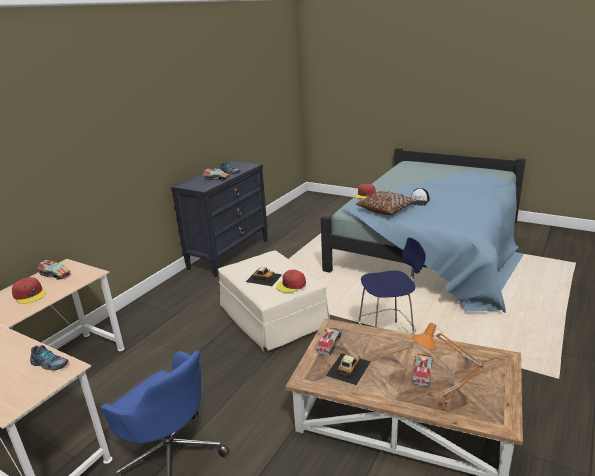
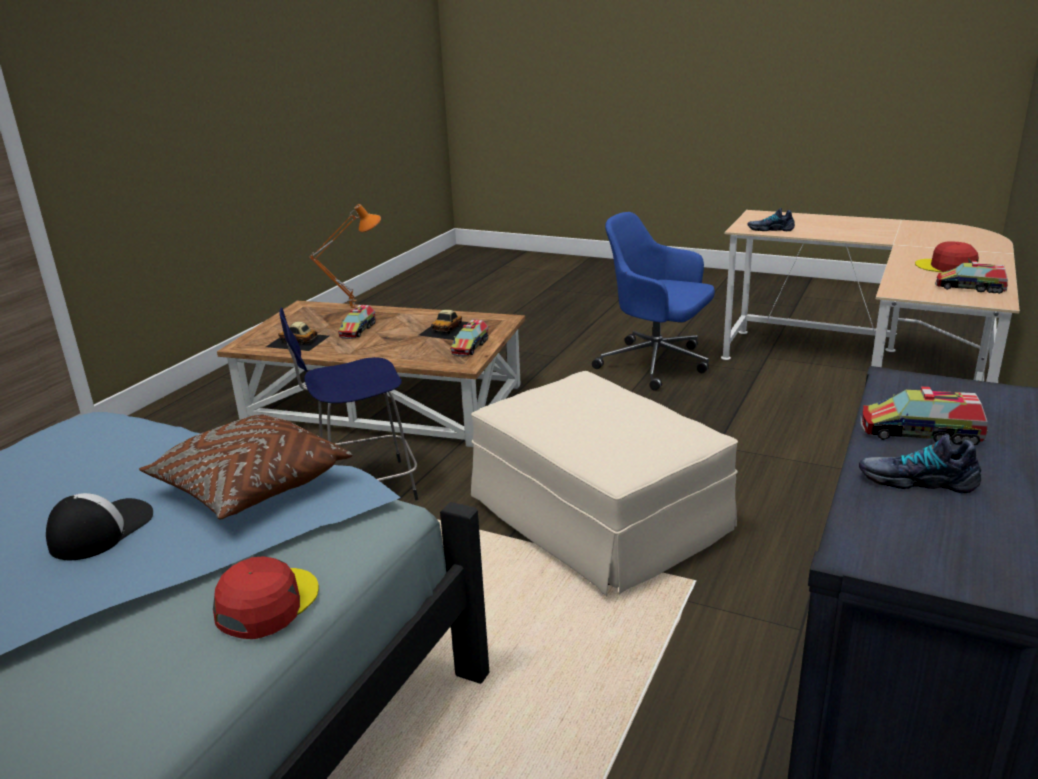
camera: 175 degrees right, 0 degrees up
toy car [246,267,283,286] -> toy car moved to [266,322,329,351]
red cap [276,270,306,293] -> none

